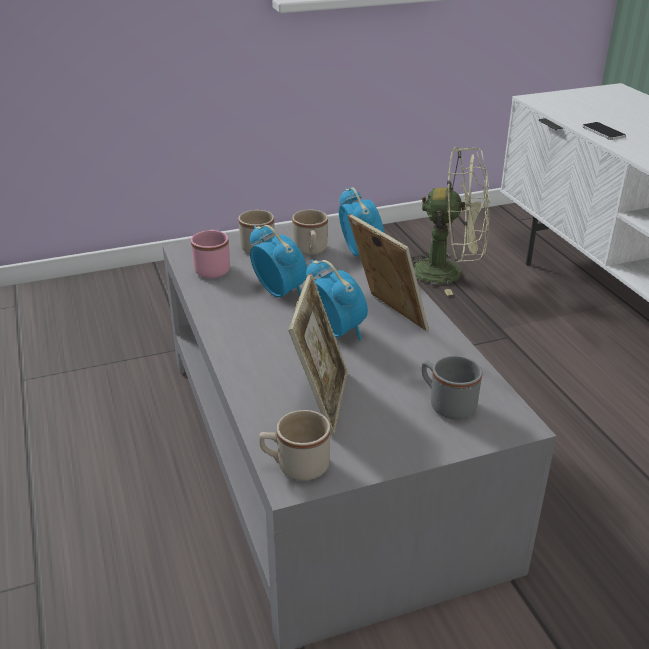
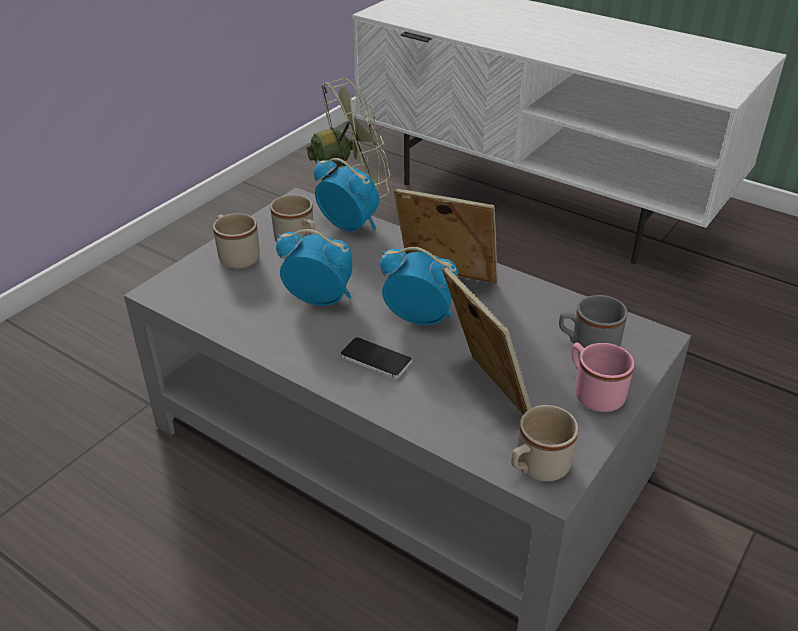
camera: 35 degrees left, 5 degrees up
pink mug [191,230,230,278] -> pink mug moved to [572,343,635,412]
phone [582,122,626,140] -> phone moved to [340,337,412,379]

